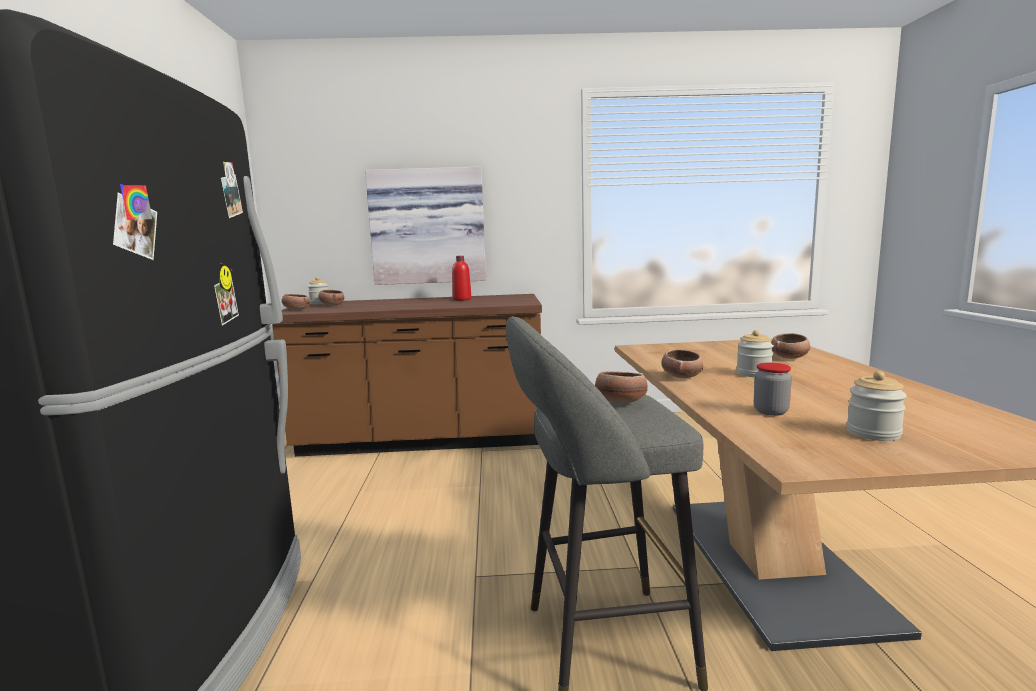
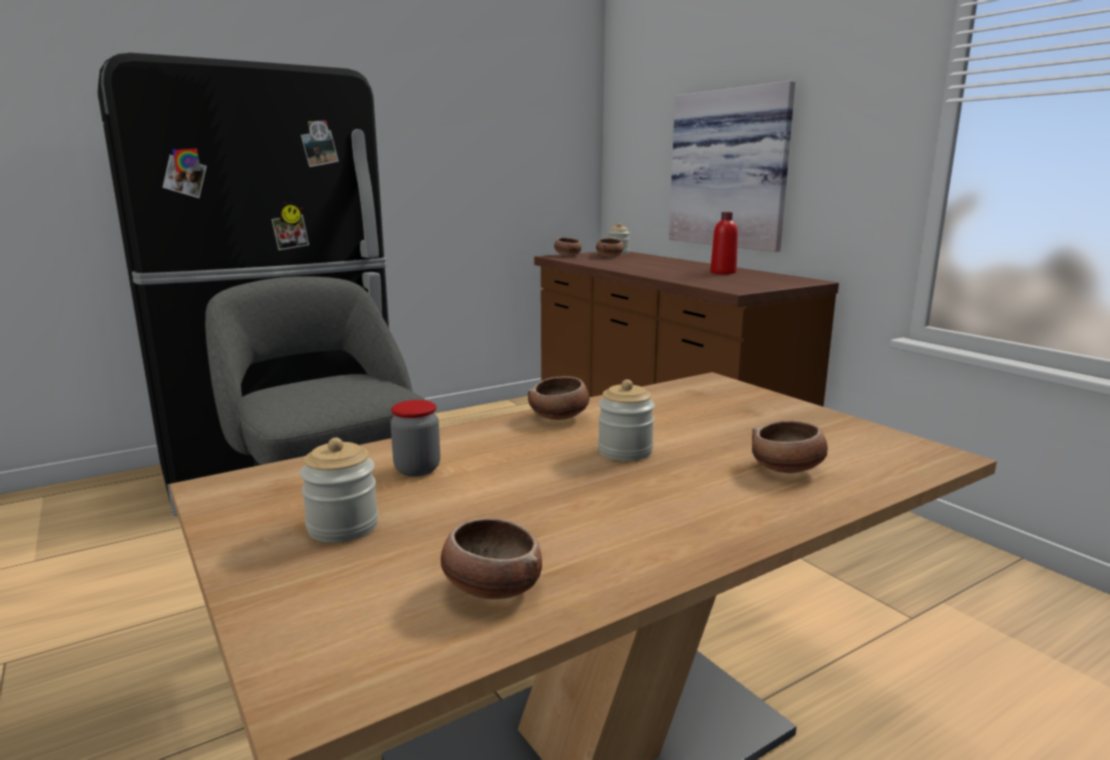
camera: 60 degrees right, 5 degrees up
bowl [595,371,648,404] -> bowl moved to [441,518,542,599]

